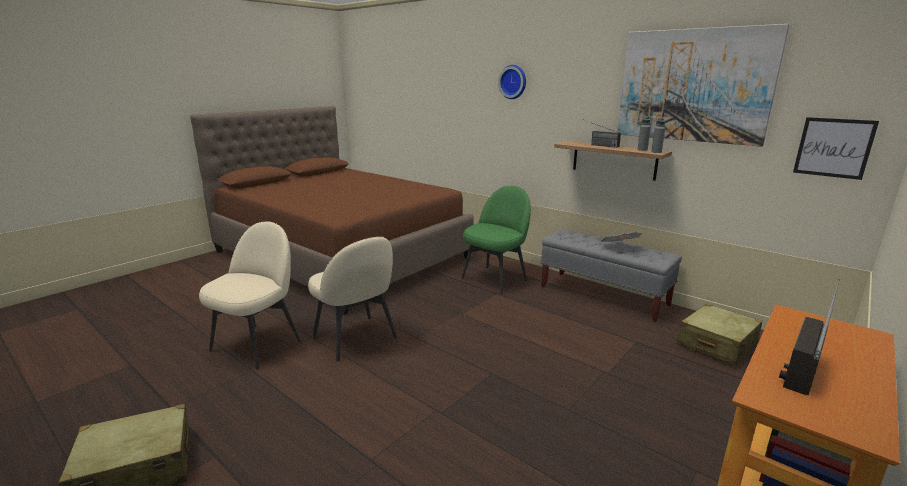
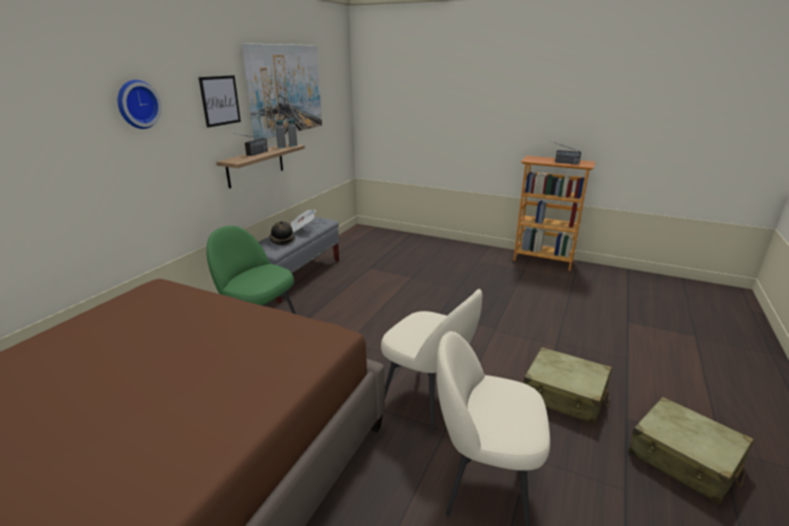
camera: 105 degrees left, 5 degrees up
beige chair [308,237,397,362] -> beige chair turned 90 degrees clockwise [381,289,482,432]
beige suitcase [677,304,762,366] -> beige suitcase moved to [524,347,612,425]
picture [793,117,879,180] -> picture moved to [198,75,241,128]
none -> hat [269,221,295,245]

